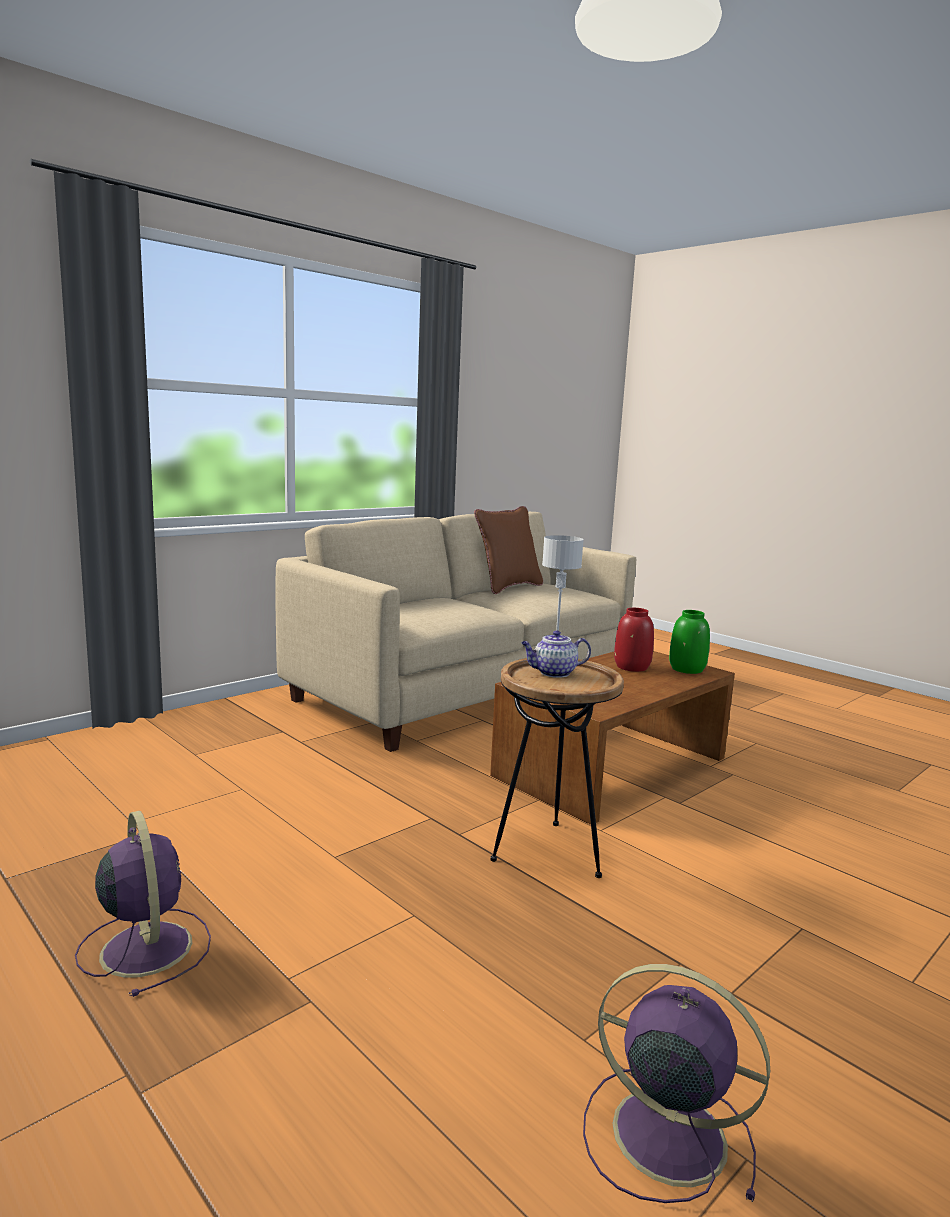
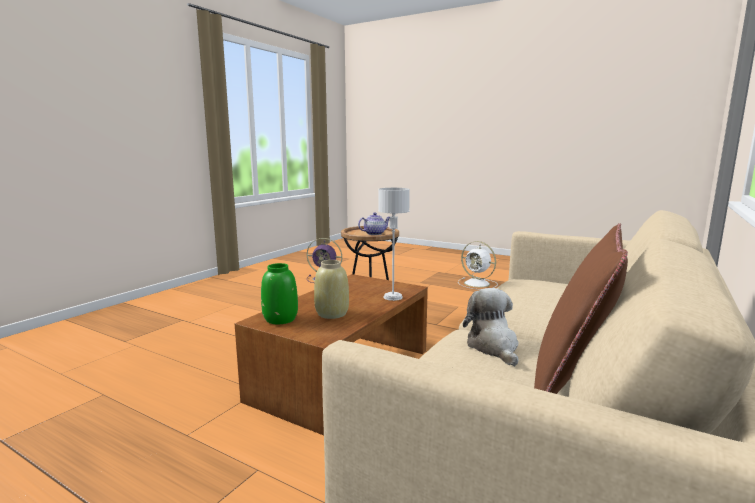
camera: 165 degrees right, 0 degrees up
purple fan [75,811,211,997] -> white fan [458,241,498,290]
red vase [614,608,654,672] -> beige vase [314,260,349,319]
none -> plush toy [463,288,519,366]

